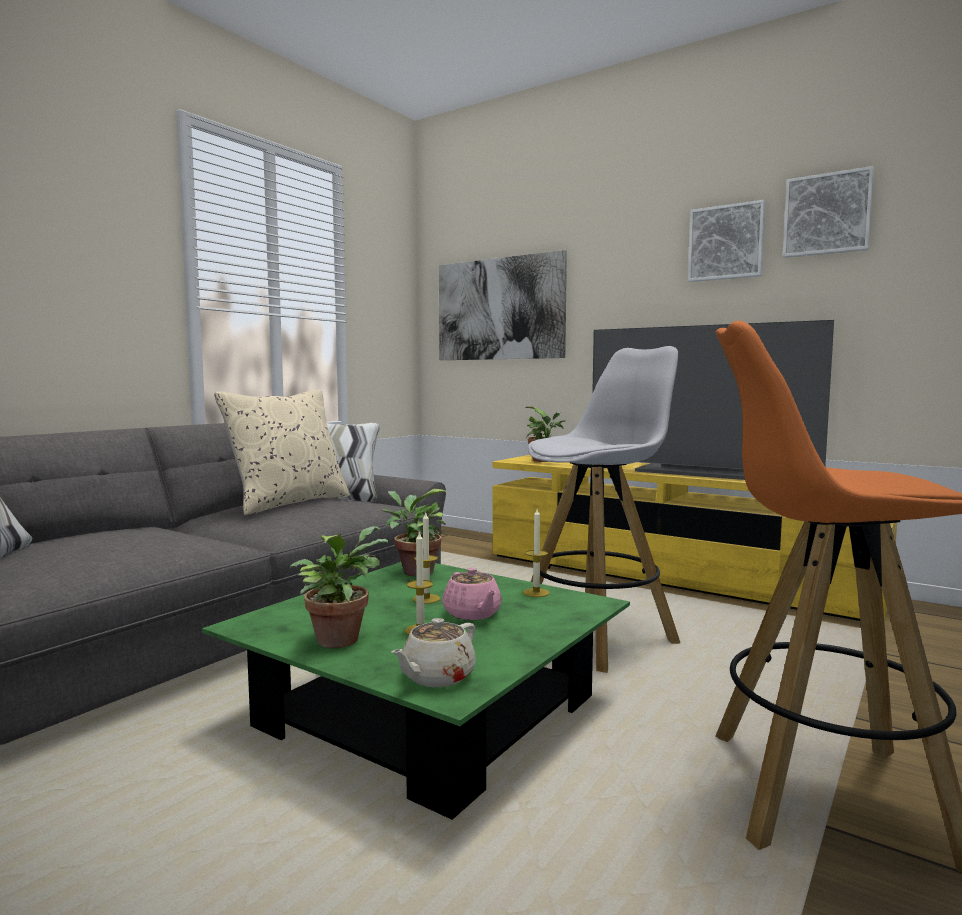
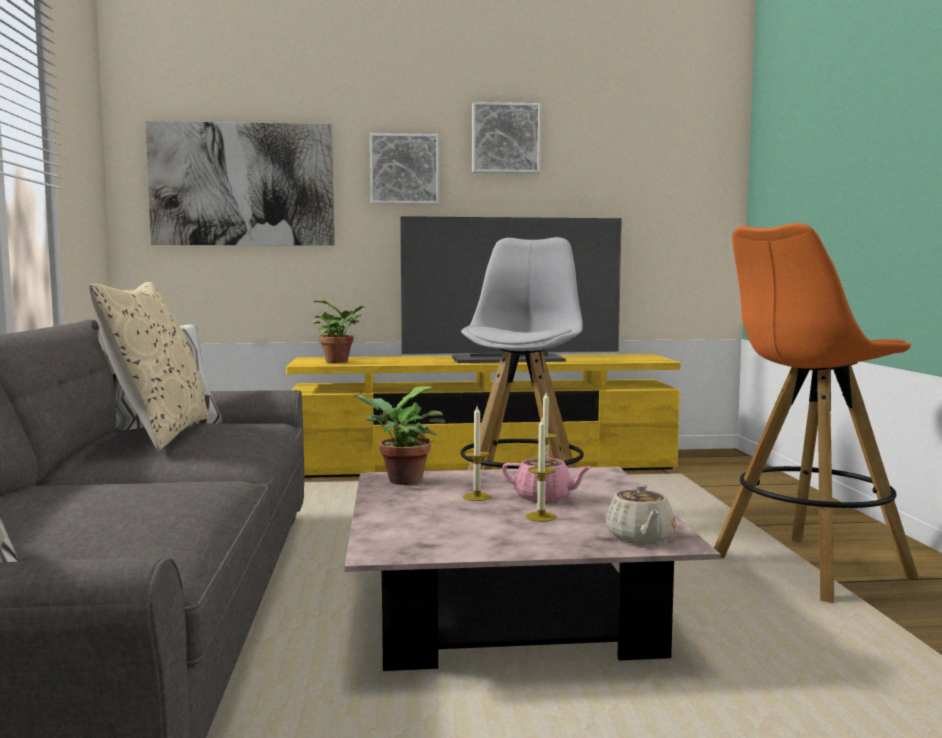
camera: 40 degrees left, 0 degrees up
green coffee table [202,562,630,820] -> pink coffee table [344,467,721,671]
potted plant [290,526,388,648] -> none
picture [783,166,874,258] -> picture moved to [370,133,439,205]

